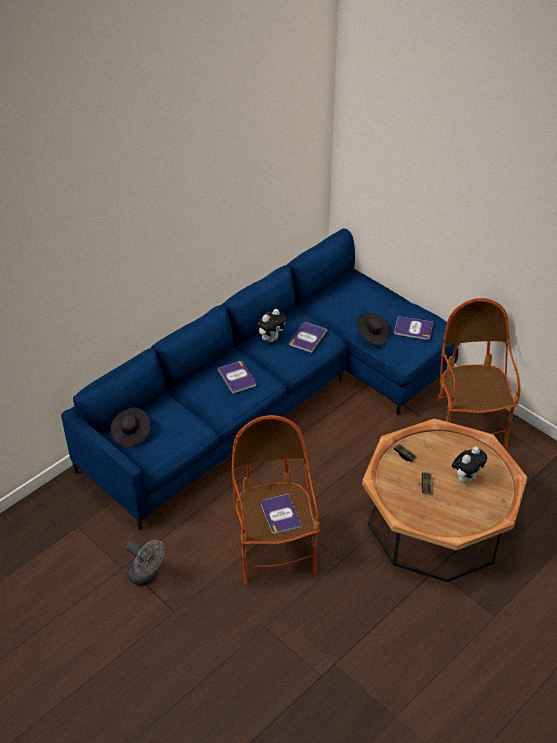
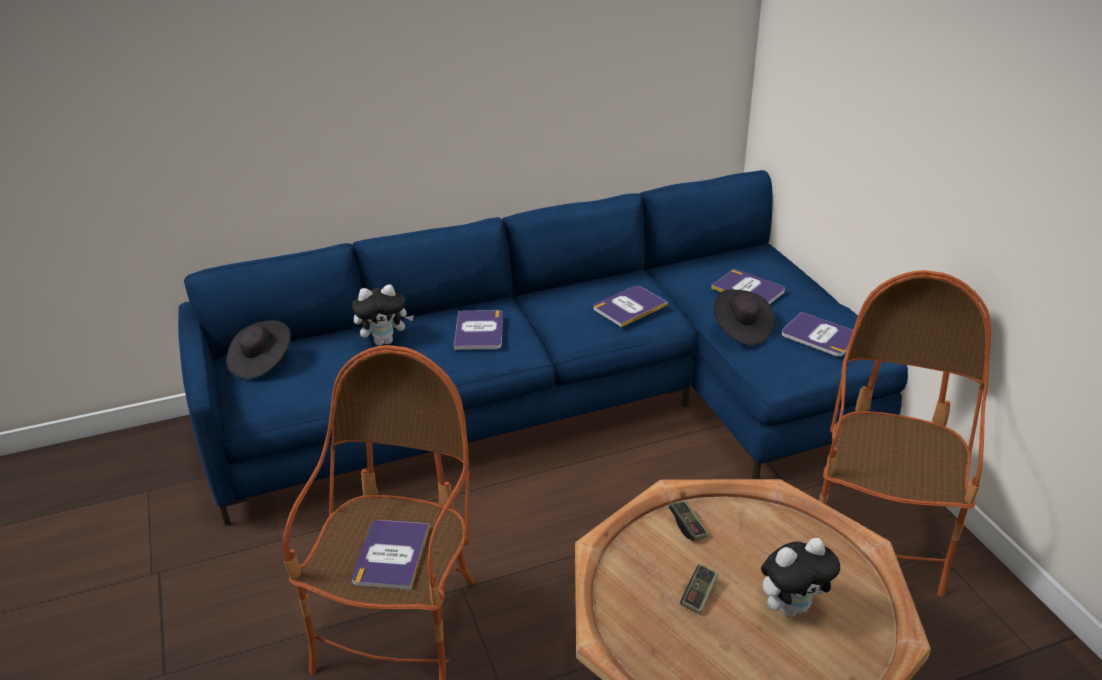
camera: 25 degrees right, 10 degrees down
grey fan [126,540,165,586] -> none
plush toy [257,309,287,342] -> plush toy moved to [352,284,414,345]
none -> book [711,269,785,305]

